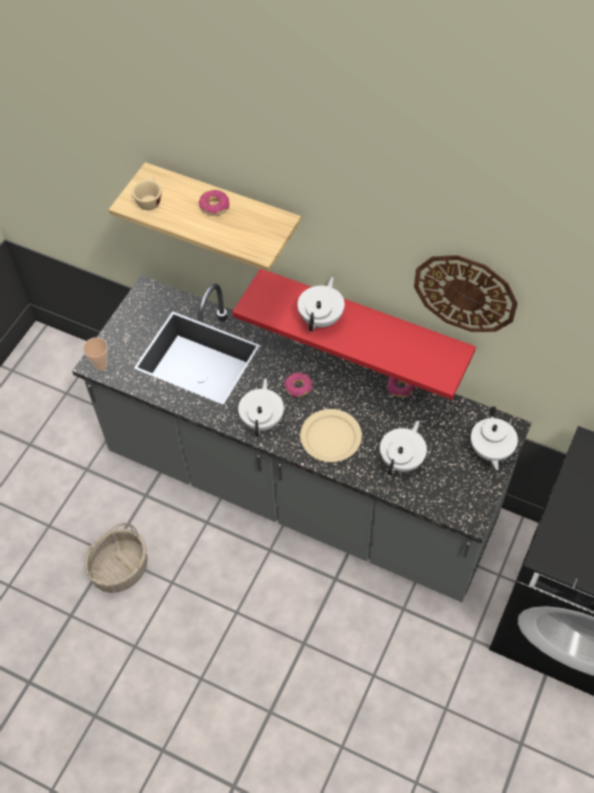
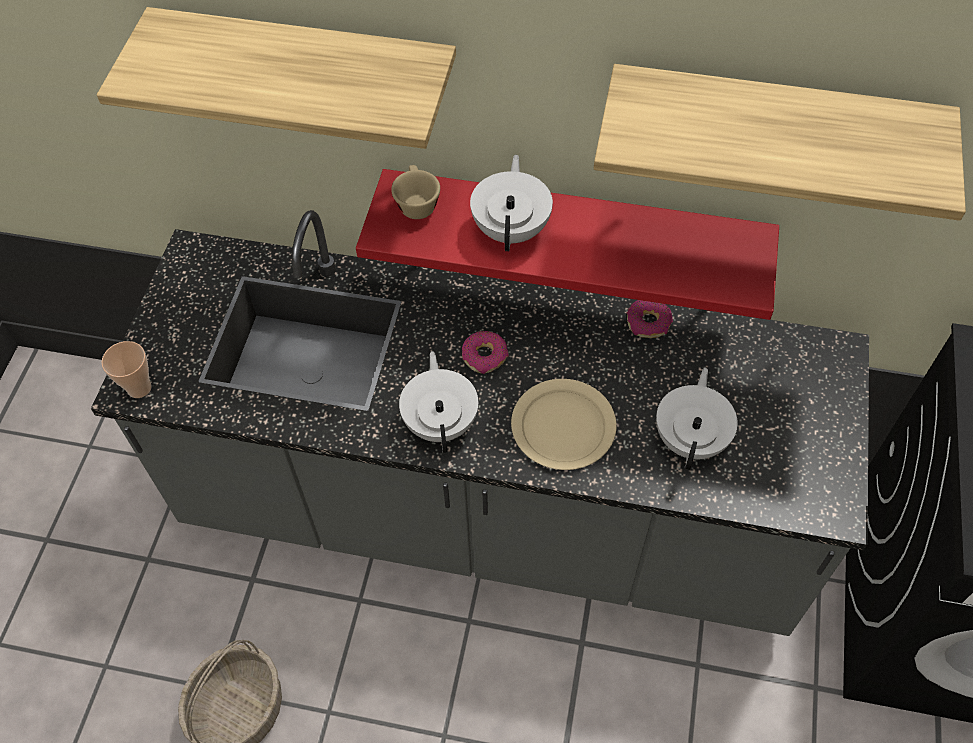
camera: 15 degrees left, 0 degrees up
beige cup [132,177,162,210] -> beige cup moved to [391,165,440,219]
donut [199,190,229,216] -> none
wall clock [414,255,518,332] -> shelf [594,64,966,221]
white teapot [471,406,518,470] -> none

